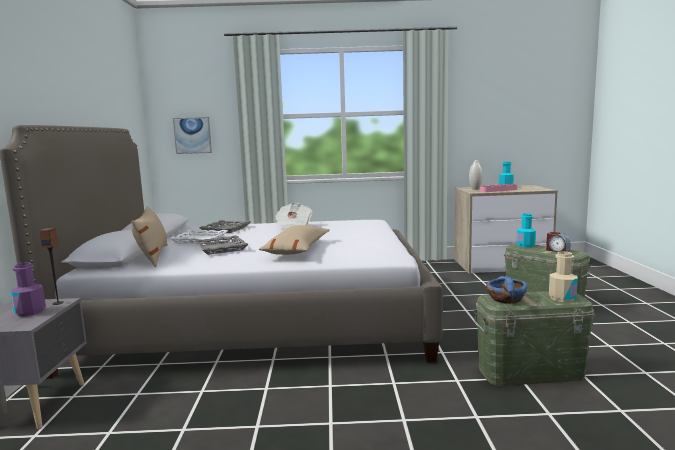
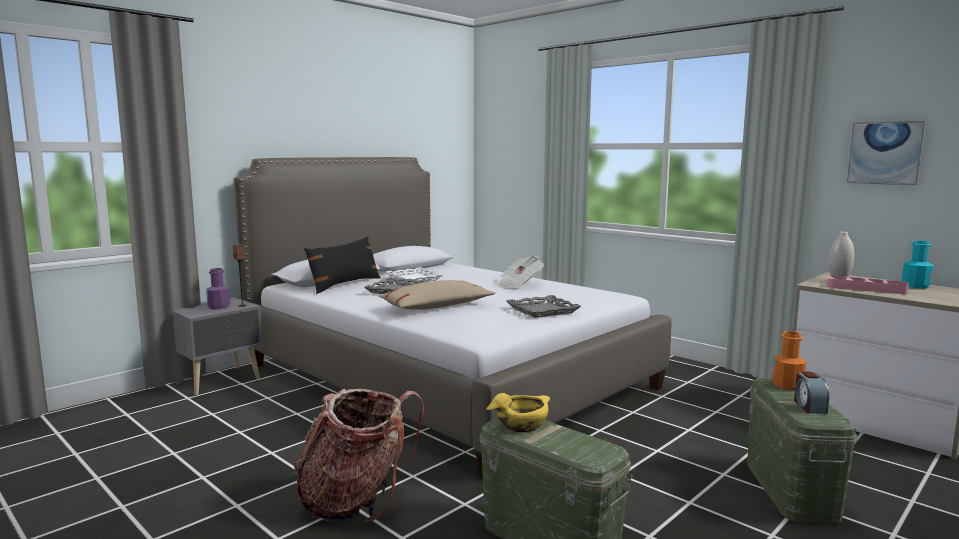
camera: 45 degrees right, 0 degrees up
beige pillow [132,206,168,267] -> black pillow [304,237,381,294]
picture [173,117,212,154] -> picture moved to [847,121,926,185]
grey tray [199,220,251,233] -> grey tray moved to [506,295,581,318]
blue bowl [486,276,527,304] -> yellow bowl [486,393,550,432]
turquoise bottle [517,214,536,248] -> orange bottle [771,331,807,390]
beige bottle [549,251,578,302] -> none
none -> backpack [294,389,424,523]

